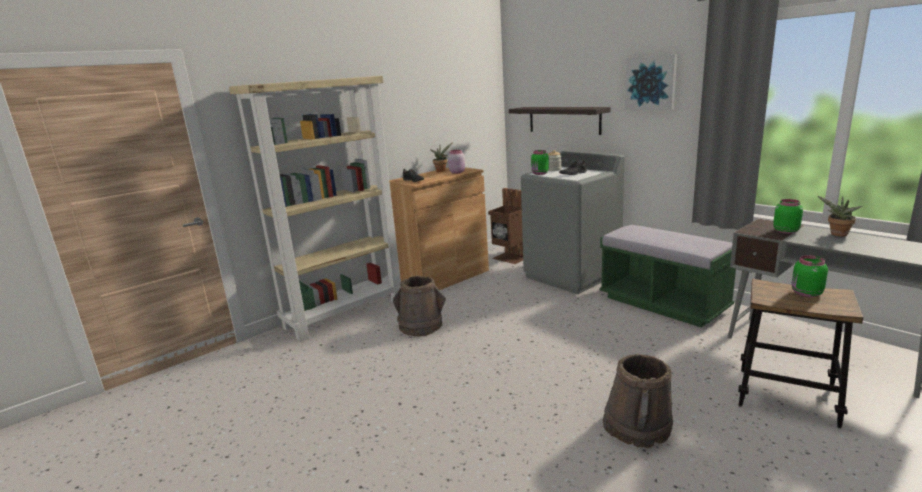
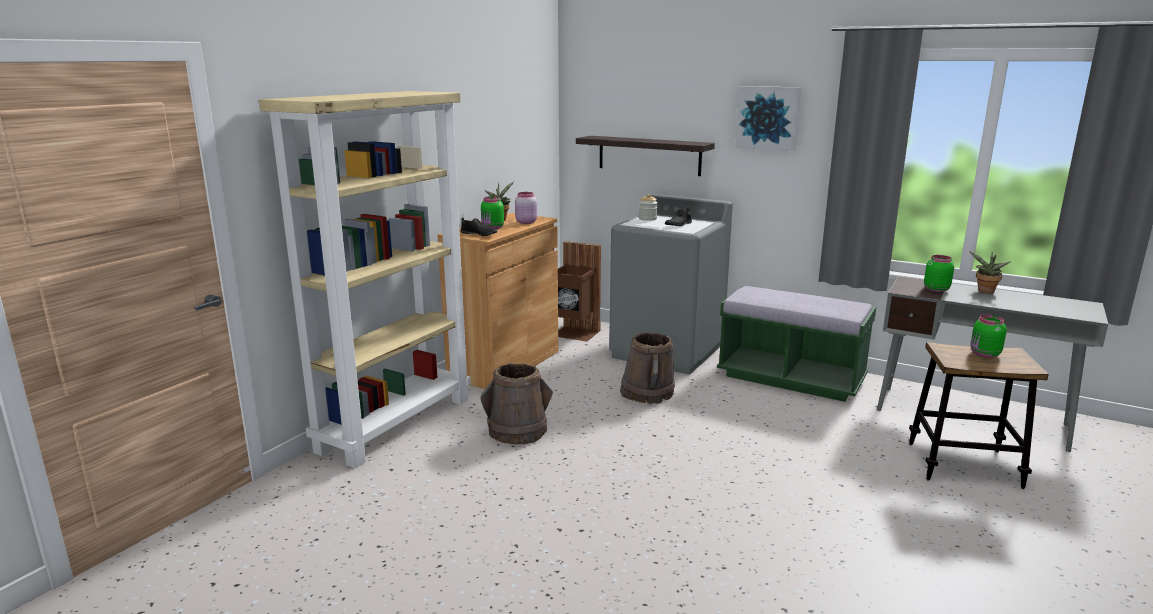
camera: 20 degrees left, 0 degrees up
green jar [531,150,549,175] -> green jar moved to [481,196,504,229]
brown bucket [603,354,673,448] -> brown bucket moved to [620,332,675,404]

